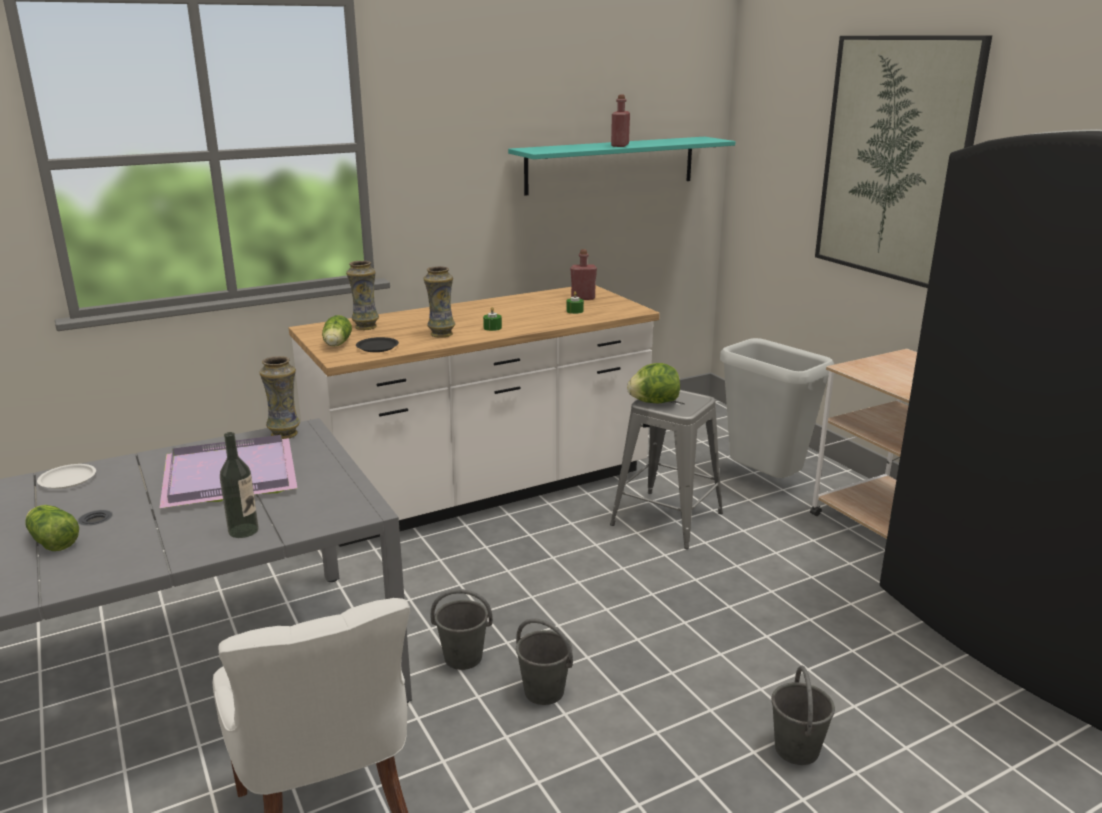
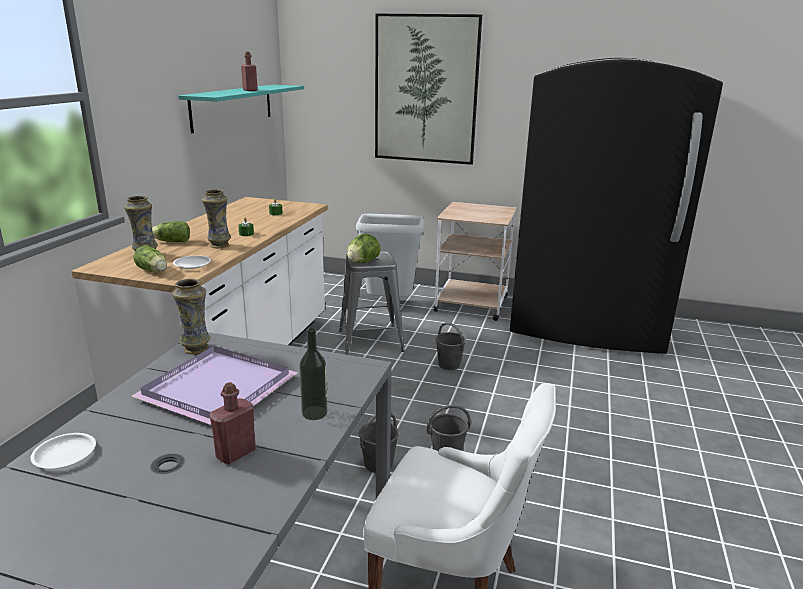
camera: 45 degrees left, 0 degrees up
lettuce [26,505,79,551] -> lettuce moved to [152,221,190,242]
black plate [356,337,399,352] -> white plate [173,255,211,269]
red bottle [570,249,597,300] -> red bottle moved to [210,382,256,464]
grey bucket [771,666,835,765] -> grey bucket moved to [436,322,466,370]

